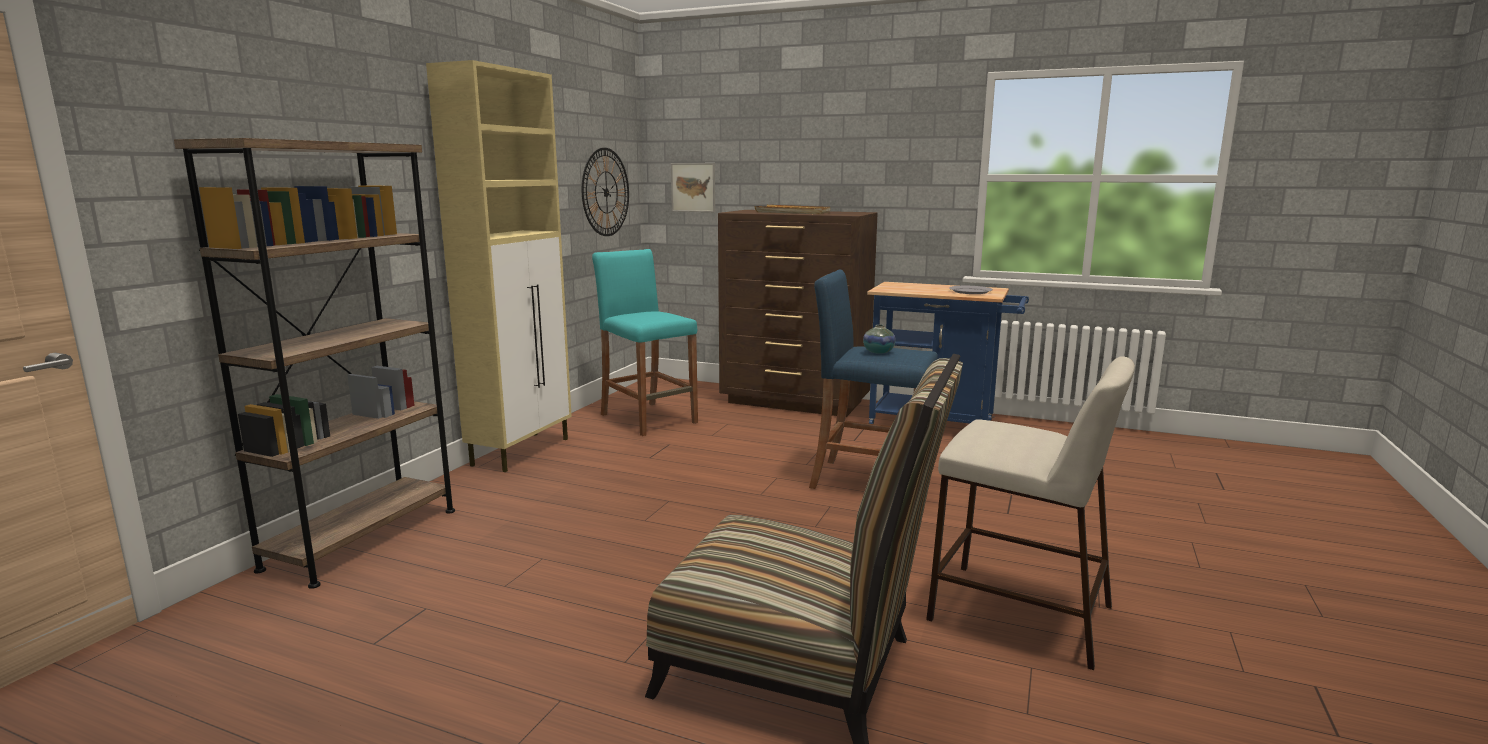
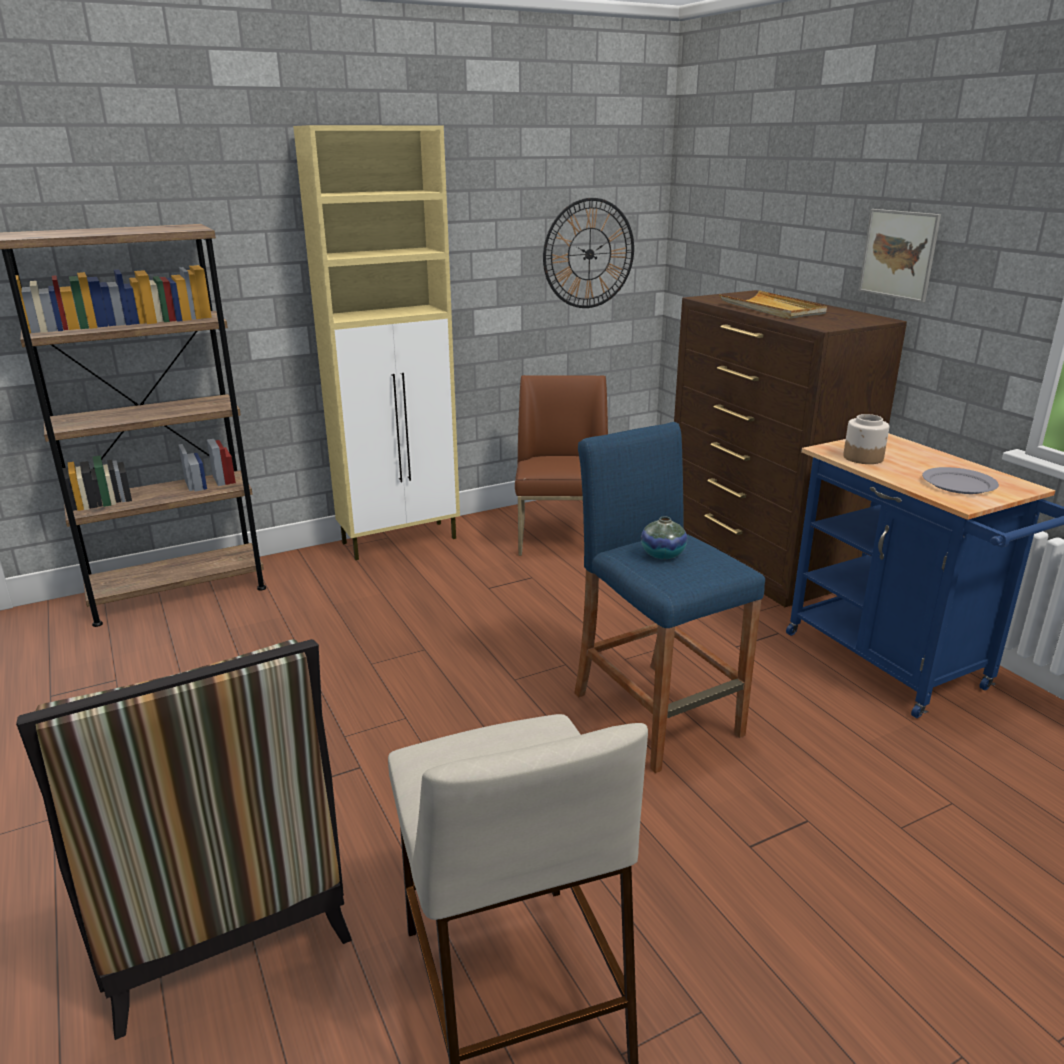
camera: 40 degrees right, 10 degrees up
turquoise stool [592,249,698,436] -> brown chair [515,375,608,556]
picture [671,163,715,212] -> picture moved to [859,209,941,303]
none -> jar [843,414,889,464]

